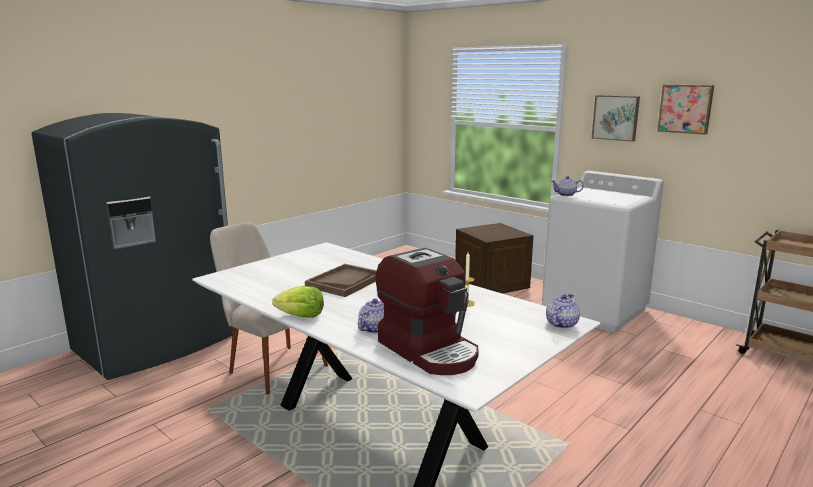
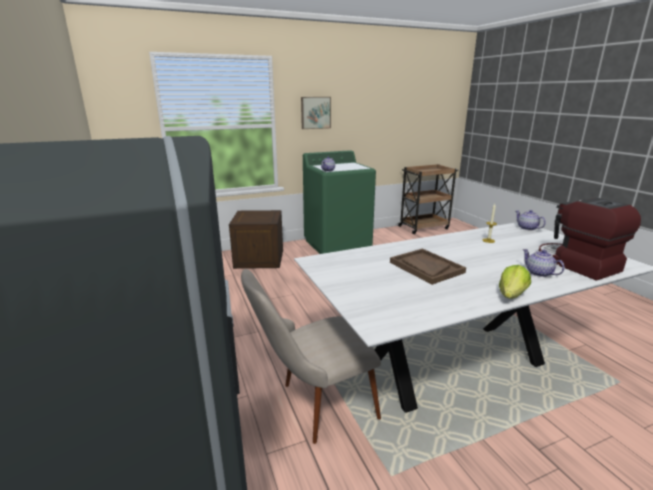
camera: 65 degrees left, 5 degrees up
coffee machine [376,248,479,375] -> coffee machine turned 105 degrees counterclockwise [539,198,641,281]
white washing machine [542,171,664,333] -> green washing machine [303,150,376,254]
picture [657,84,714,135] -> none

